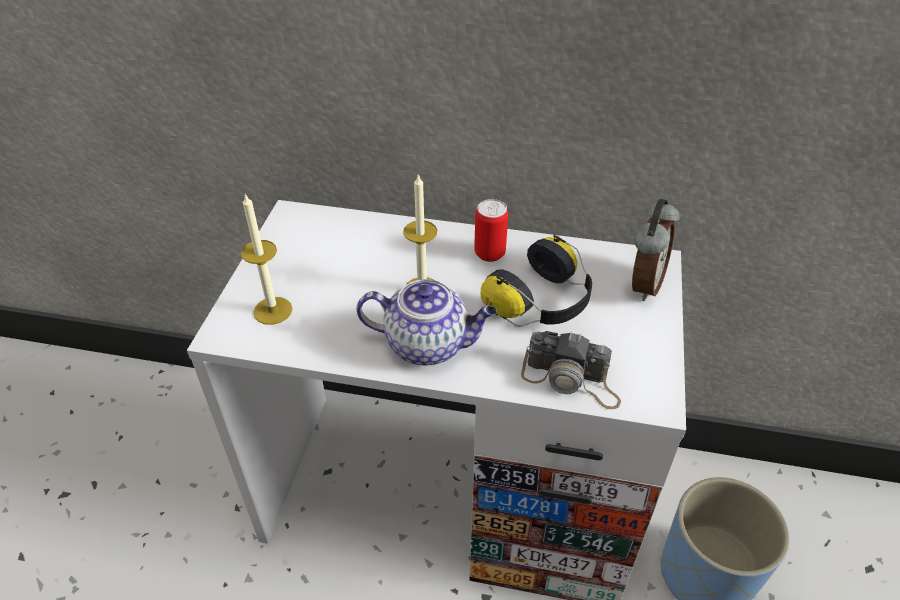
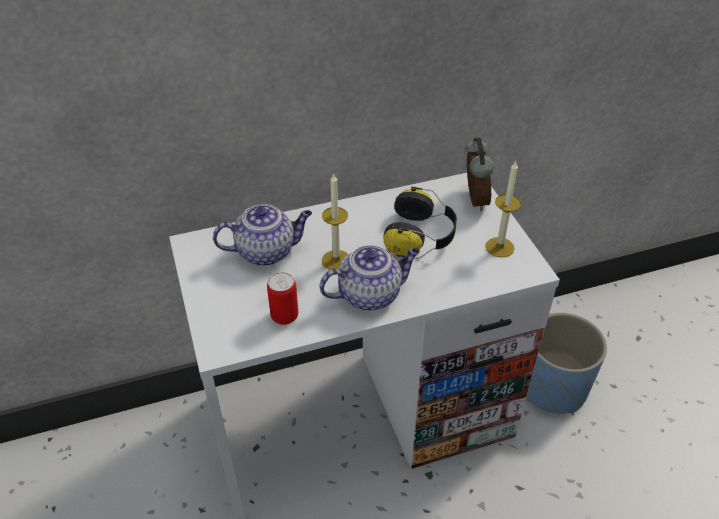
camera: 30 degrees left, 0 degrees up
candle [241,193,292,325] -> candle moved to [485,161,521,257]
can [474,199,508,262] -> can moved to [267,272,298,325]
camera [521,331,621,409] -> none
none -> teapot [213,204,312,266]

